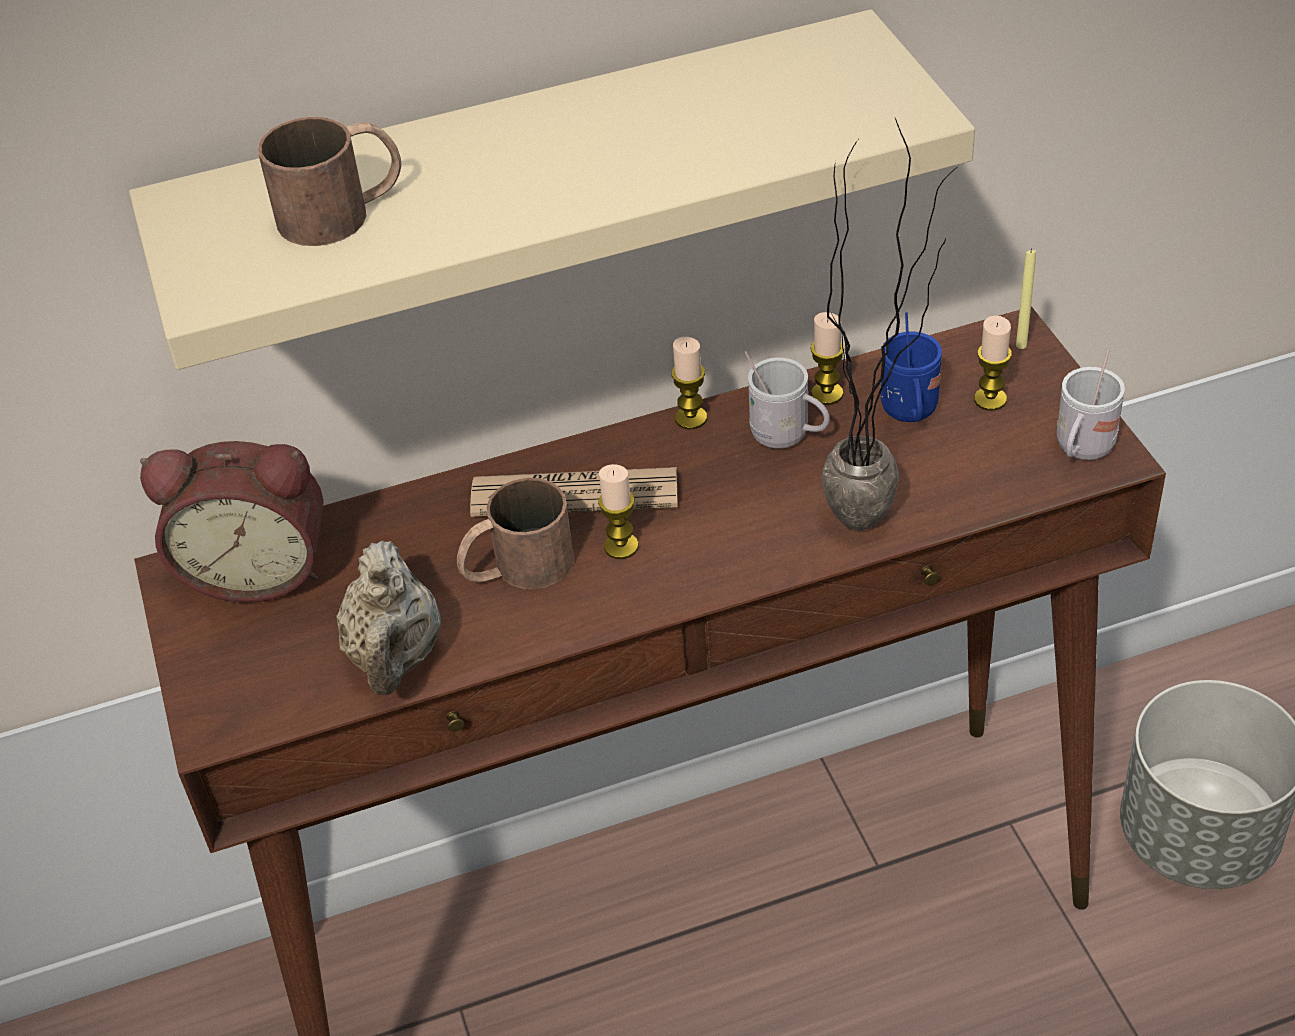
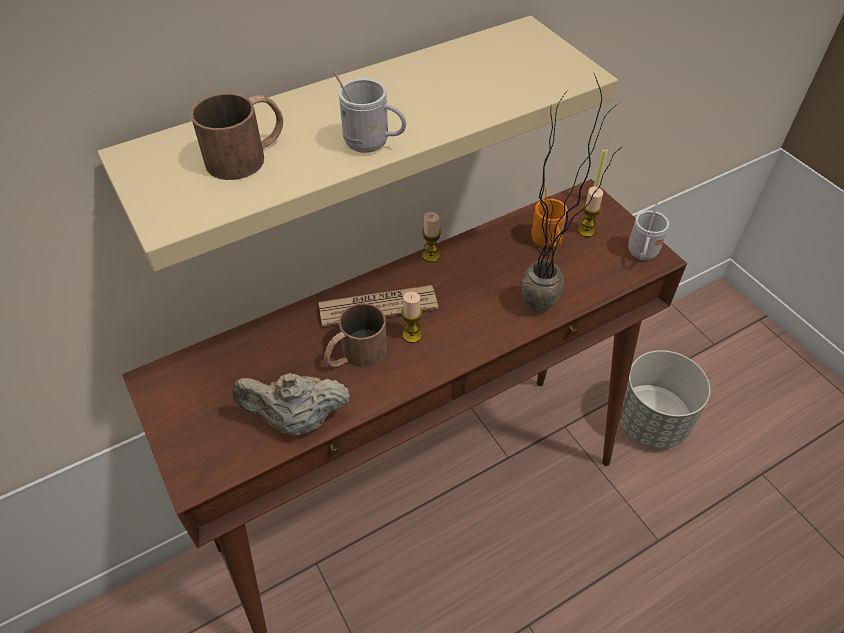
camera: 15 degrees left, 5 degrees up
alarm clock [140,441,323,603] -> none
beige teapot [336,540,441,695] -> beige teapot turned 105 degrees clockwise [232,373,350,435]
white mug [744,351,830,449] -> white mug moved to [333,72,406,153]
candle [810,312,845,405] -> none
blue mug [880,312,942,422] -> orange mug [531,188,568,248]

